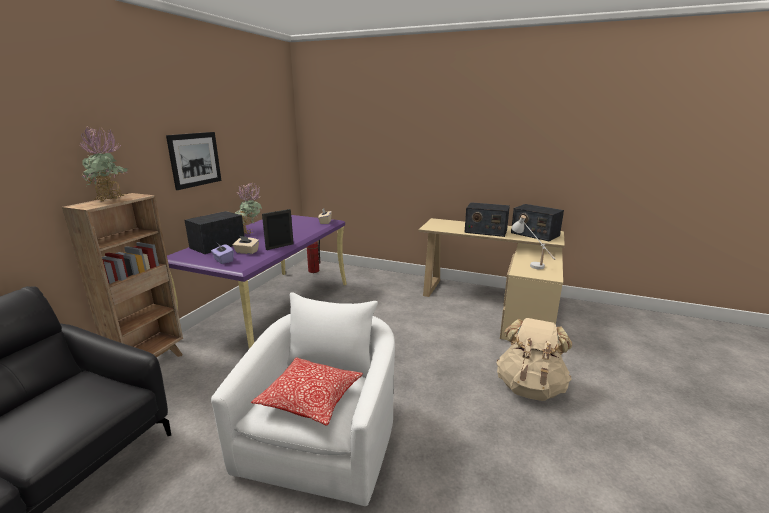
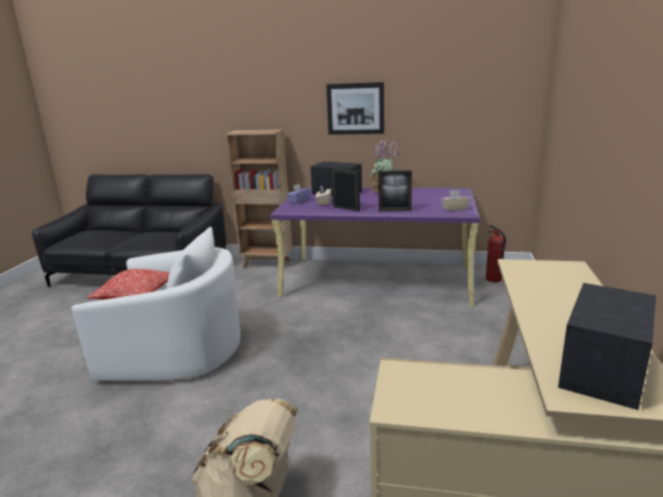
camera: 80 degrees right, 0 degrees up
potted plant [79,127,128,202] -> none
radio [464,202,510,237] -> none
white table lamp [511,215,555,269] -> none
none -> picture frame [378,170,412,212]

